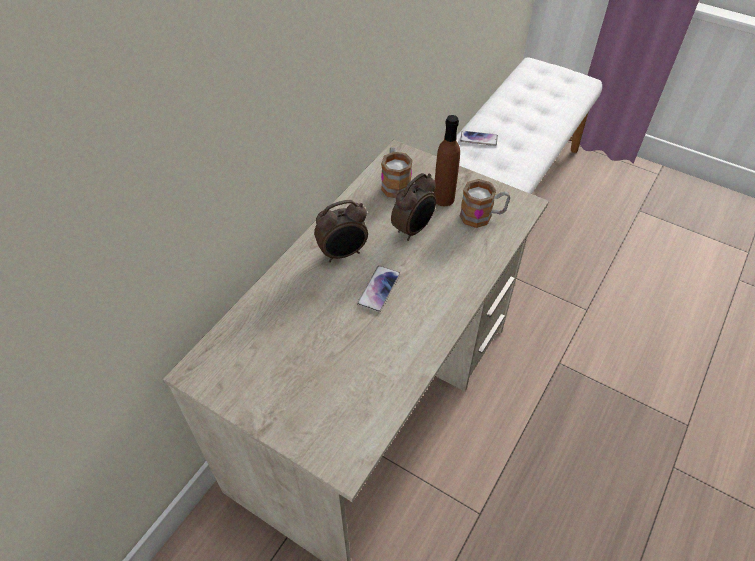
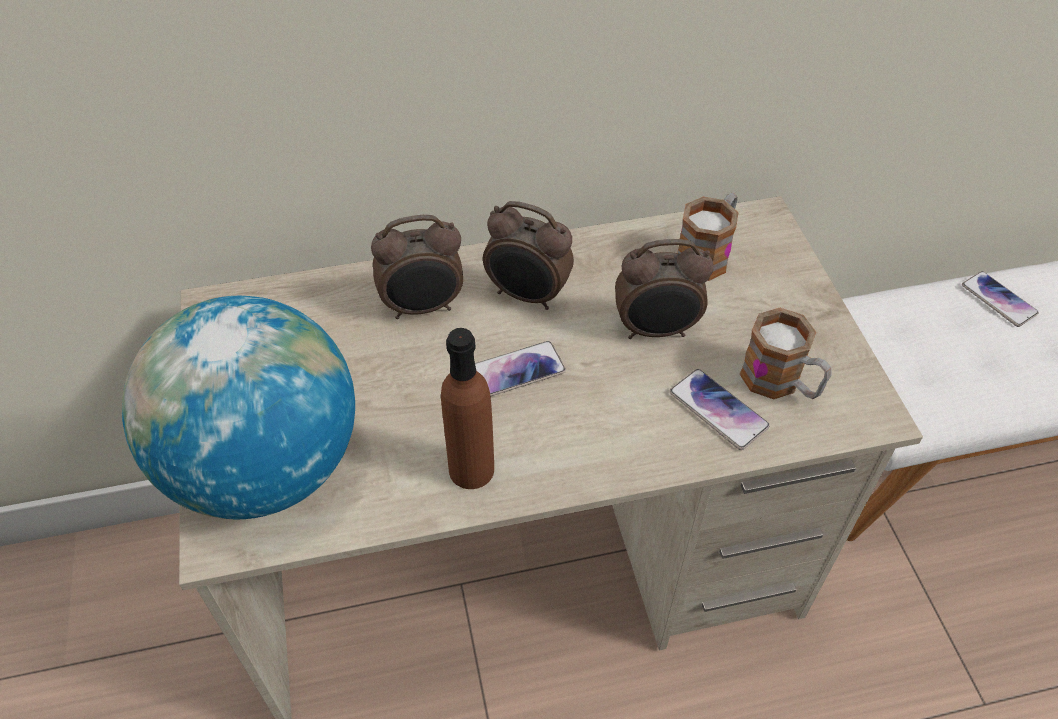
camera: 45 degrees right, 0 degrees up
brown bottle [433,115,460,206] -> brown bottle moved to [441,328,494,489]
none -> globe [122,296,355,519]
none -> alarm clock [371,215,463,319]
none -> phone [669,369,770,450]

